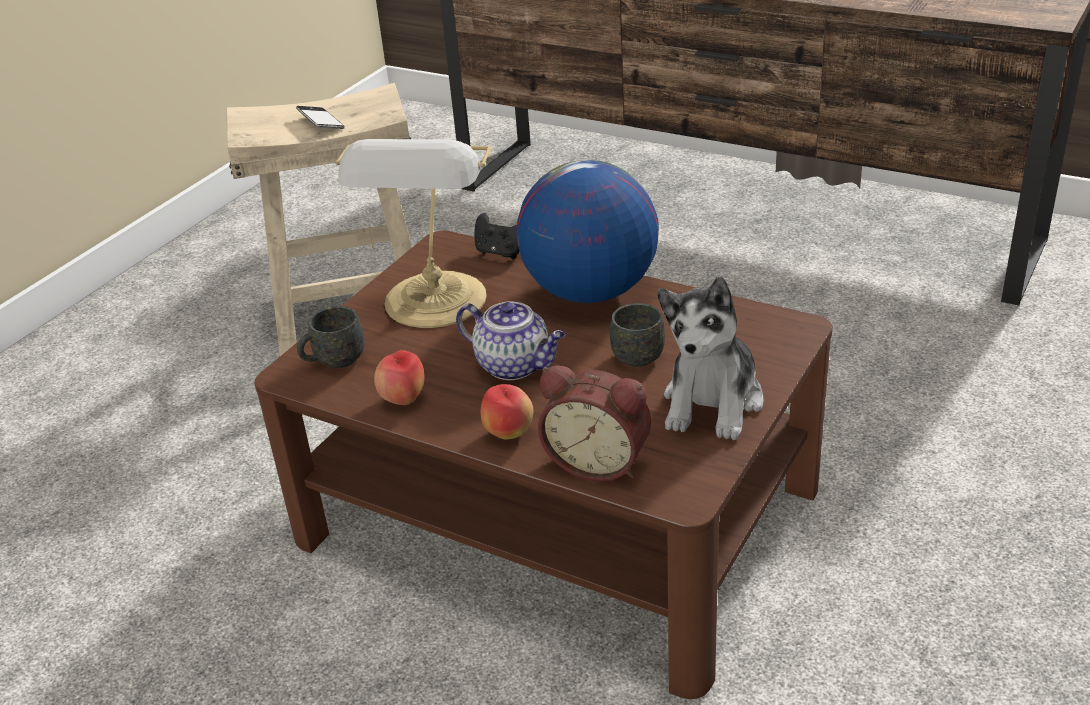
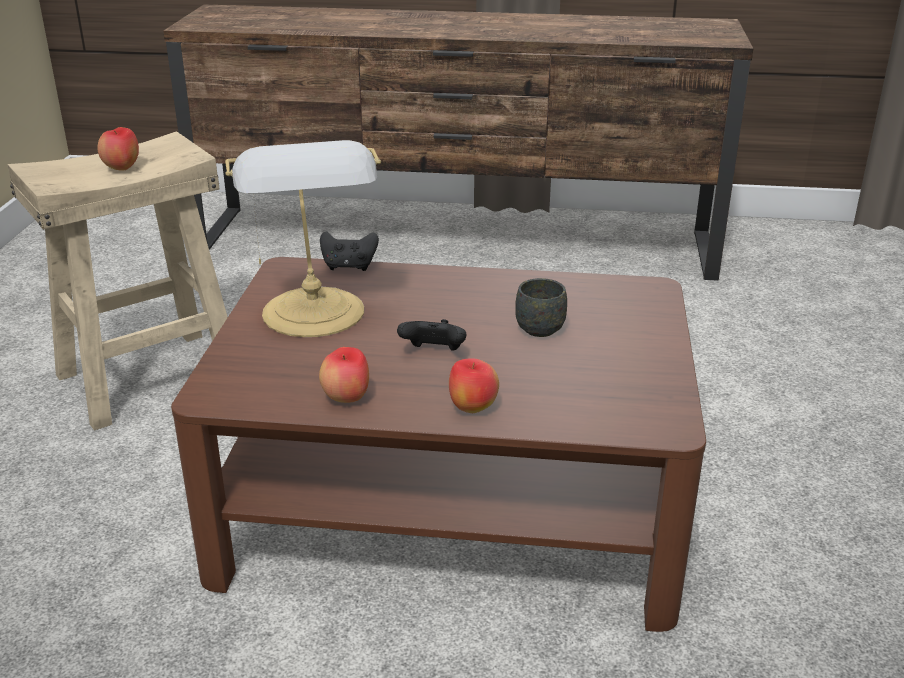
camera: 25 degrees left, 5 degrees down
phone [296,106,345,129] -> apple [97,127,139,171]
grey mug [297,306,365,368] -> none
teapot [456,301,565,380] -> black game controller [397,319,466,350]
globe [516,160,659,303] -> none
alarm clock [538,365,651,482] -> none
plush toy [657,276,764,440] -> none

